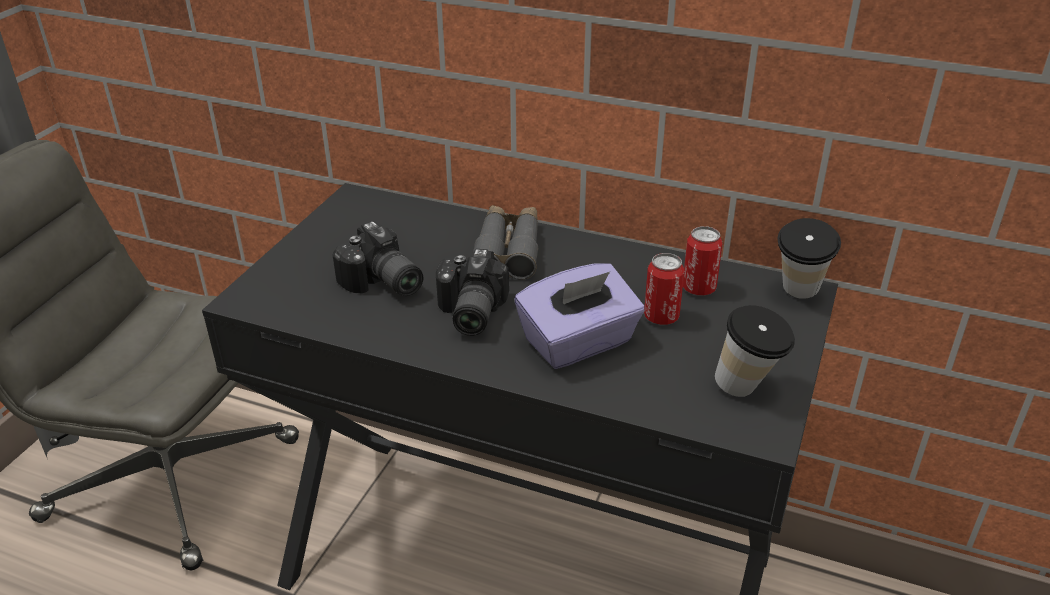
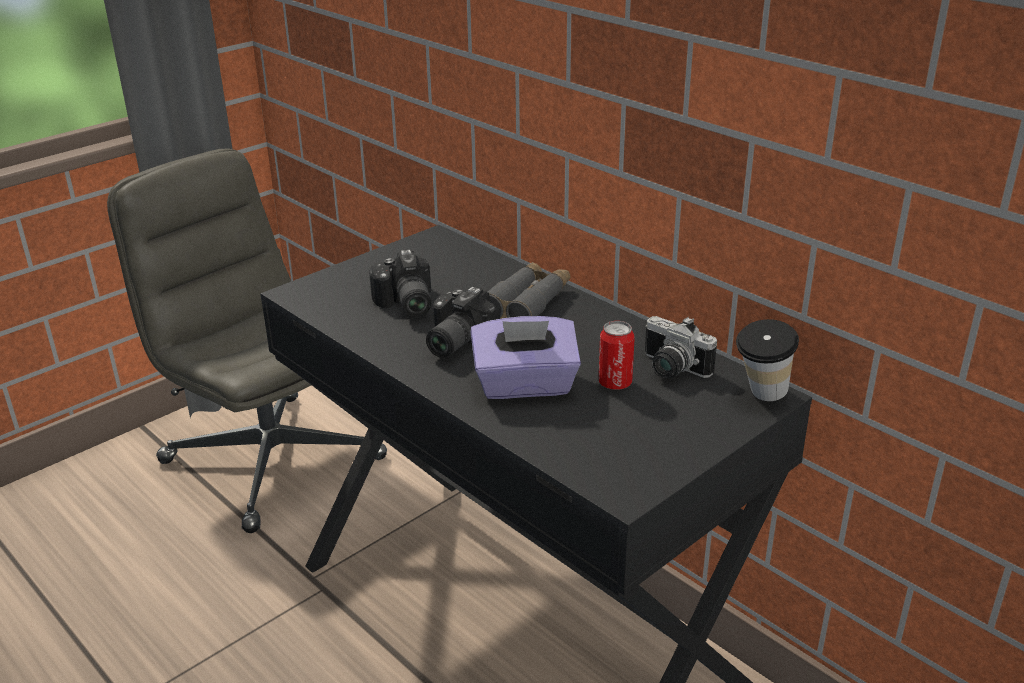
camera: 25 degrees right, 5 degrees down
can [683,226,723,296] -> camera [645,316,717,379]
cup [715,305,795,397] -> none

